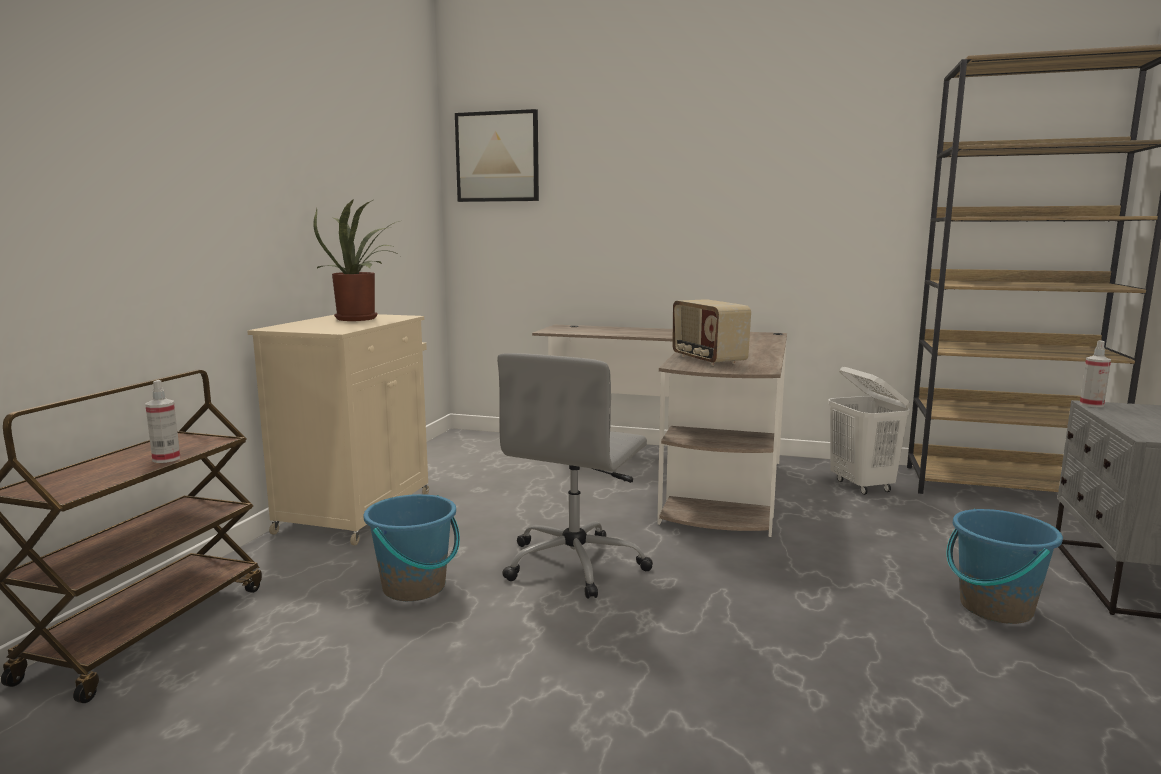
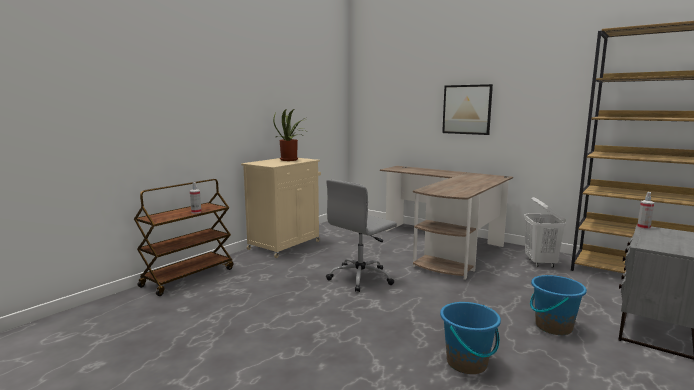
camera: 20 degrees right, 0 degrees up
blue bucket [363,494,460,601] -> blue bucket moved to [440,302,501,374]
picture [455,109,539,202] -> picture moved to [442,84,493,135]
radio [672,299,751,366] -> none

